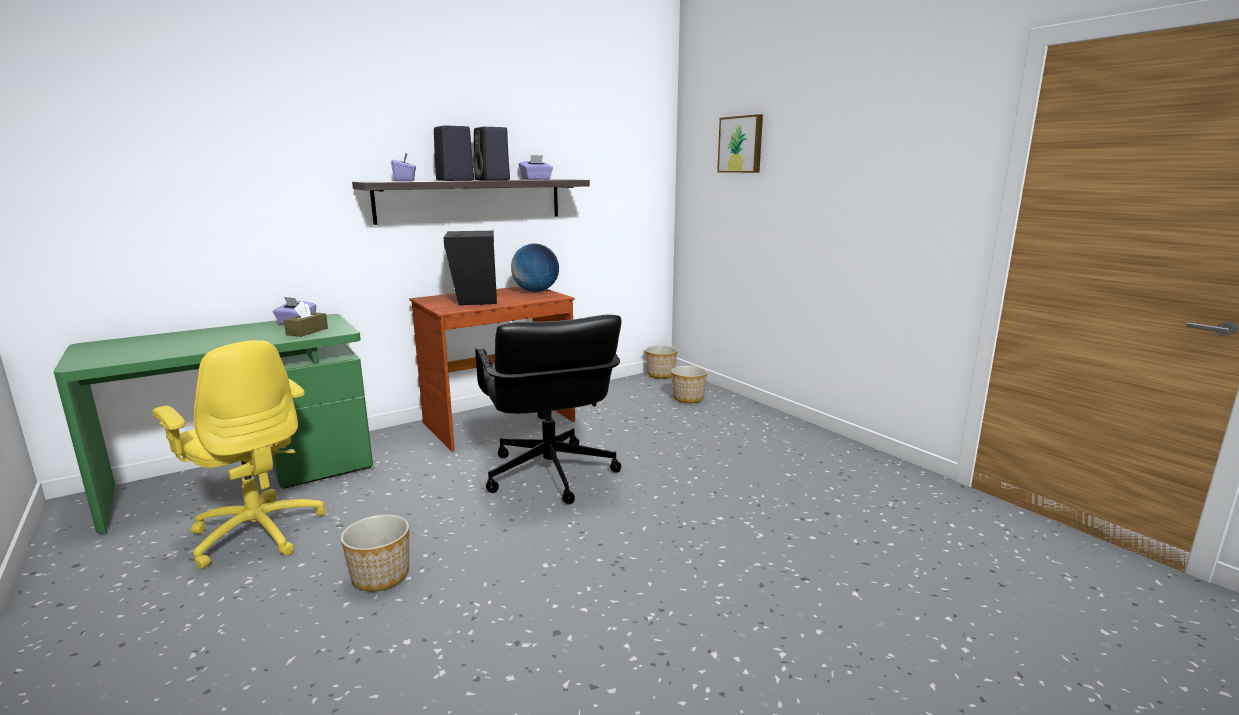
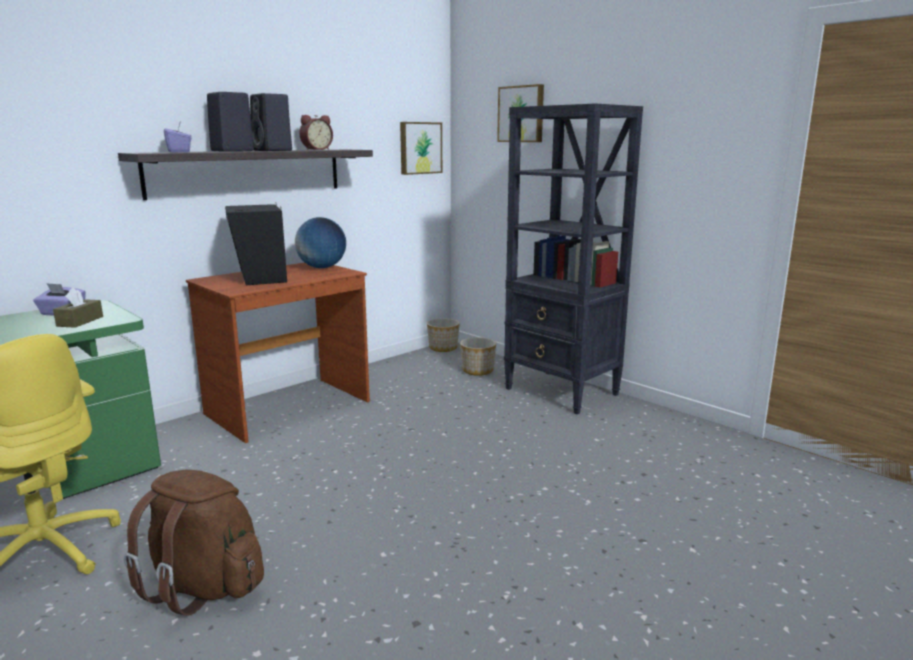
camera: 10 degrees left, 0 degrees up
planter [341,515,409,592] -> brown backpack [124,469,264,616]
black office chair [475,315,622,504] -> none
purple tissue box [519,155,553,180] -> alarm clock [299,115,333,150]
none -> picture [400,122,442,175]
none -> black bookcase [504,103,643,414]

